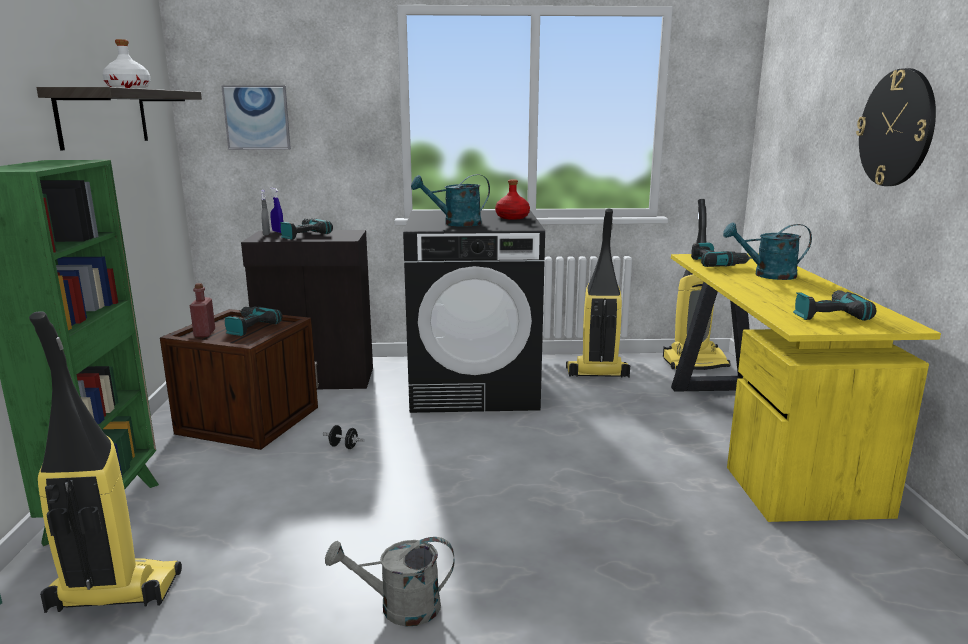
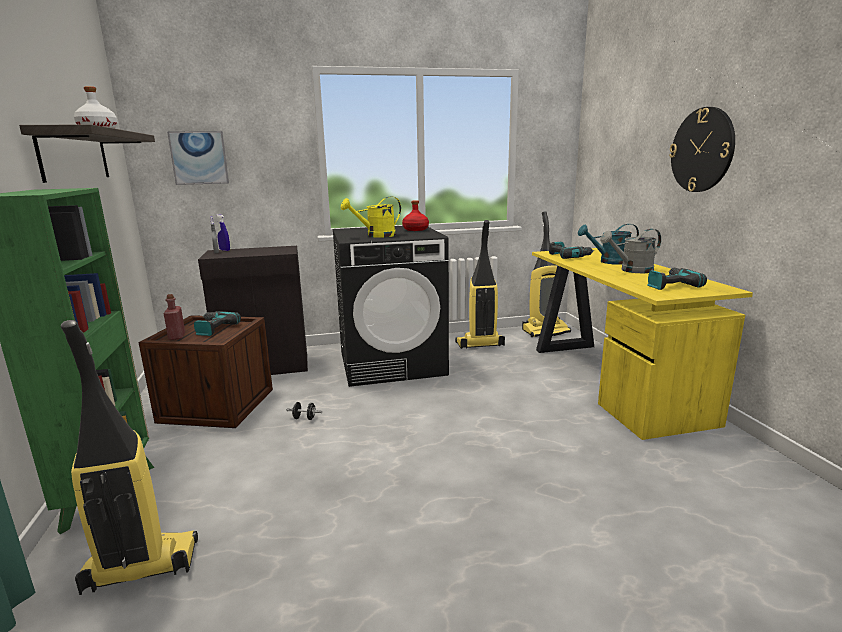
camera: 10 degrees left, 0 degrees up
power drill [280,218,333,240] -> none
grey watering can [325,537,455,627] -> grey watering can moved to [600,229,661,273]
turquoise watering can [411,174,490,227] -> yellow watering can [341,196,401,238]

